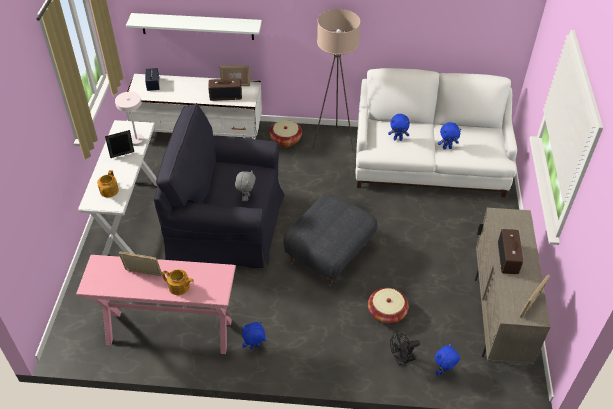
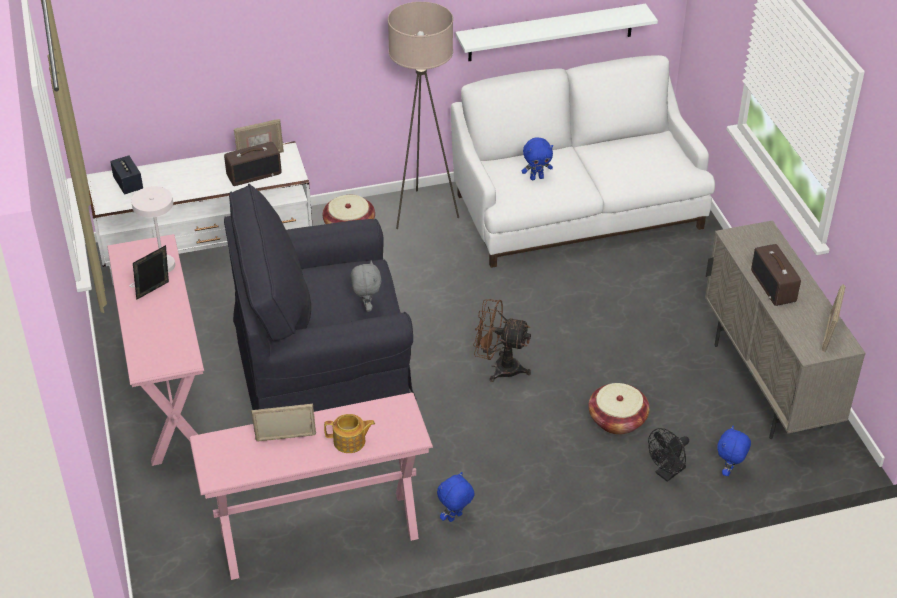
camera: 20 degrees left, 5 degrees down
white console table [78,120,157,256] -> pink console table [107,234,204,466]
teapot [97,170,119,198] -> none
white shelf [126,13,262,40] -> white shelf moved to [456,4,658,61]
grey ottoman [283,194,377,287] -> brown fan [473,299,531,382]
blue plush toy [438,122,461,150] -> none

